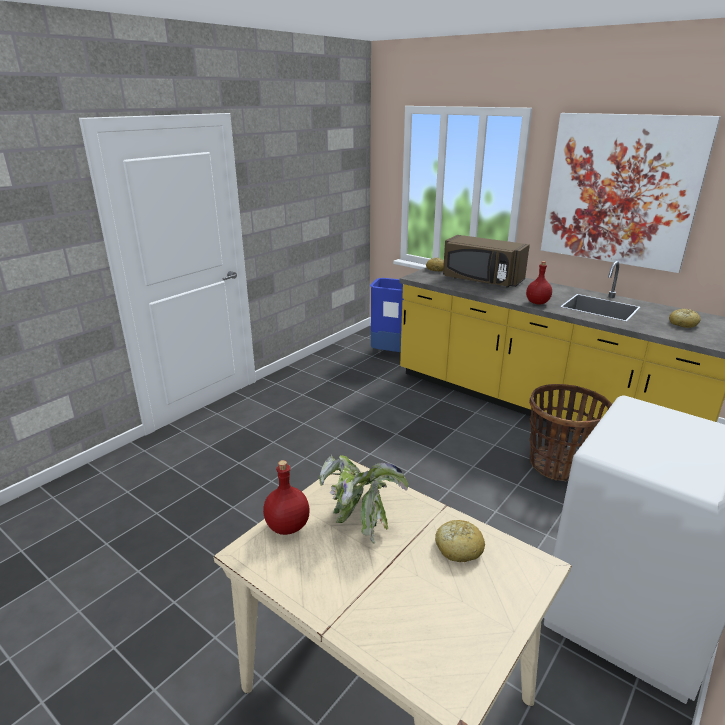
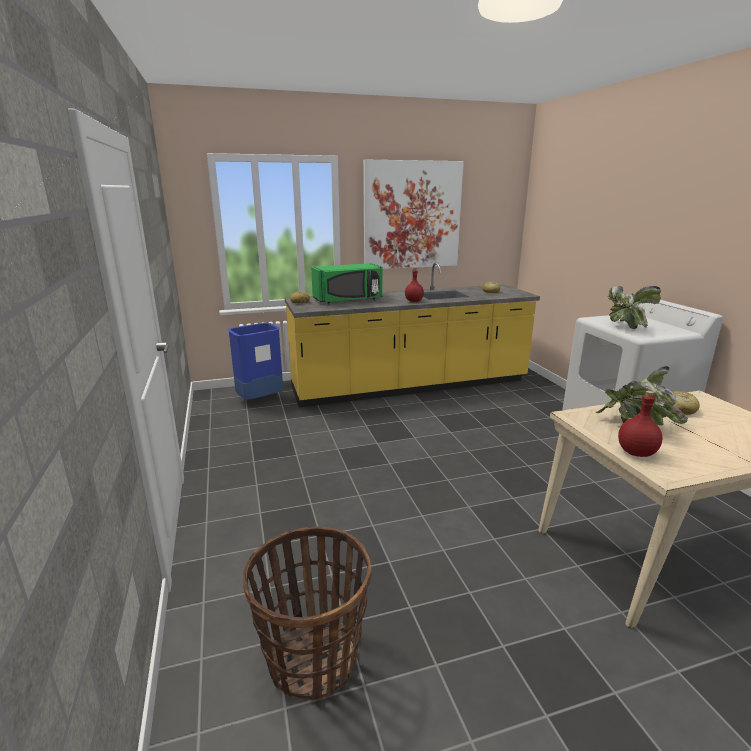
camera: 55 degrees left, 5 degrees down
brown microwave [443,235,530,288] -> green microwave [311,263,382,303]
basket [529,384,612,482] -> basket moved to [243,526,372,701]
none -> potted plant [608,286,661,329]

